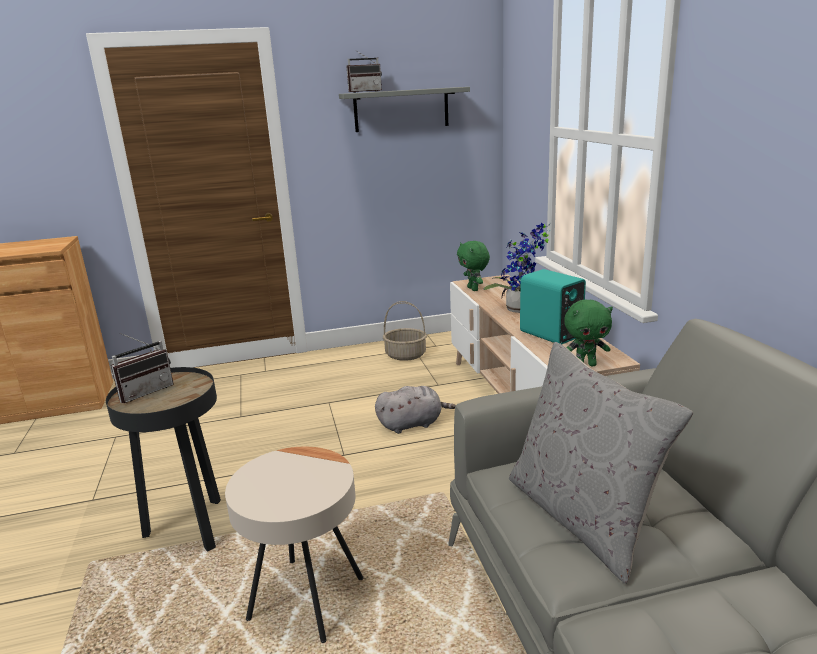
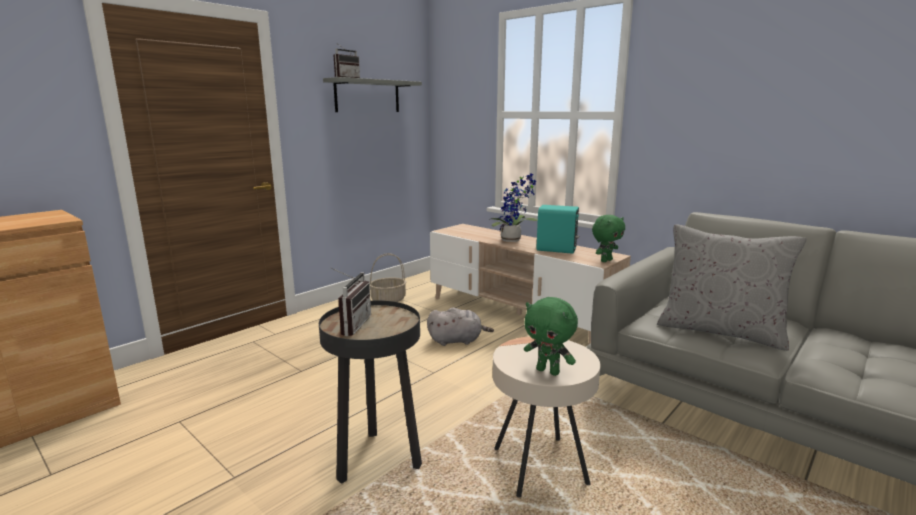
camera: 35 degrees left, 5 degrees down
grey plush toy [375,386,456,434] -> grey plush toy turned 45 degrees clockwise [427,308,494,346]
green plush toy [457,241,490,291] -> green plush toy moved to [524,297,578,376]

